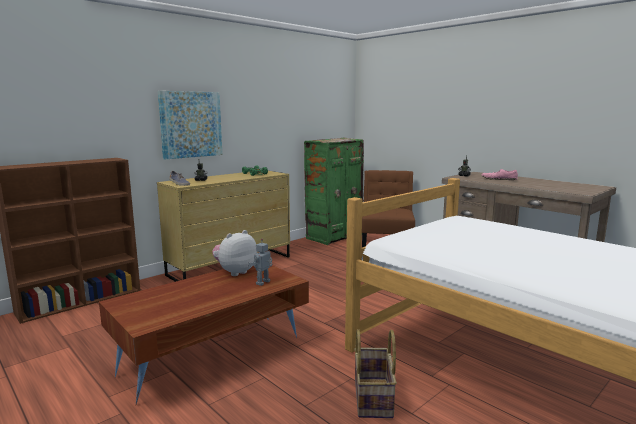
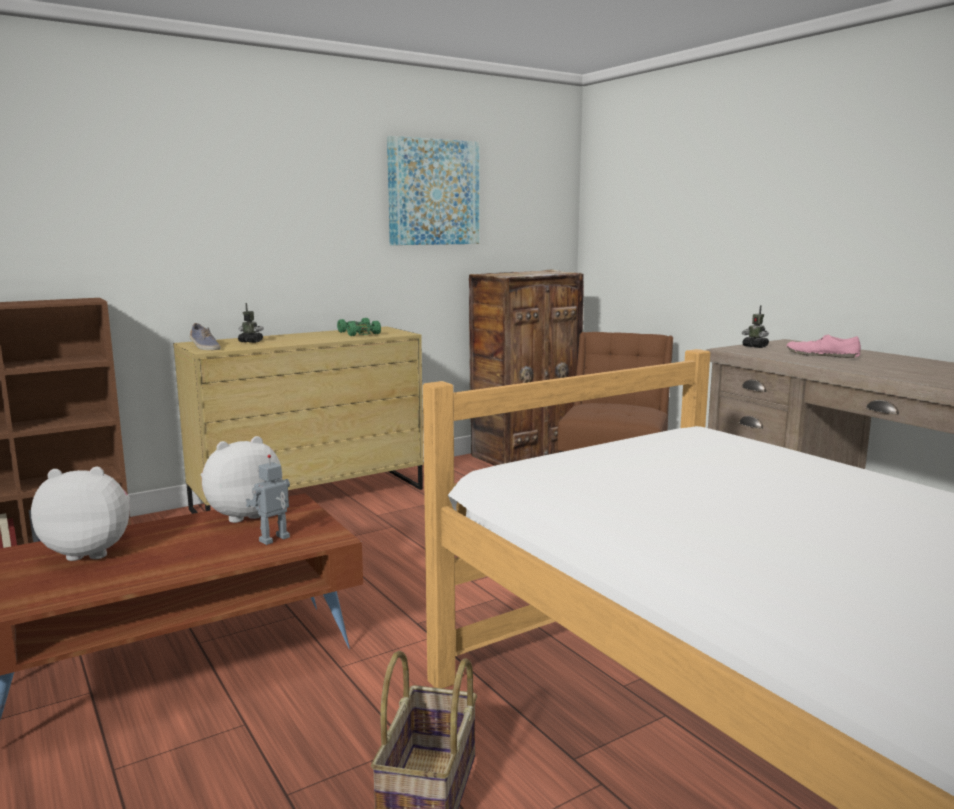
camera: 10 degrees right, 0 degrees up
picture [158,91,222,159] -> picture moved to [387,136,479,245]
green cabinet [304,138,364,245] -> brown cabinet [469,270,584,466]
none -> plush toy [31,467,130,561]

